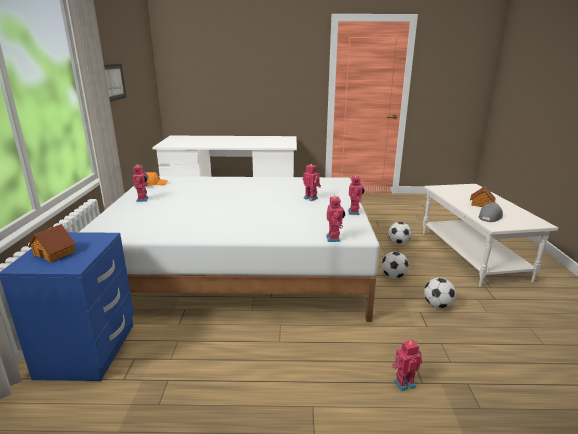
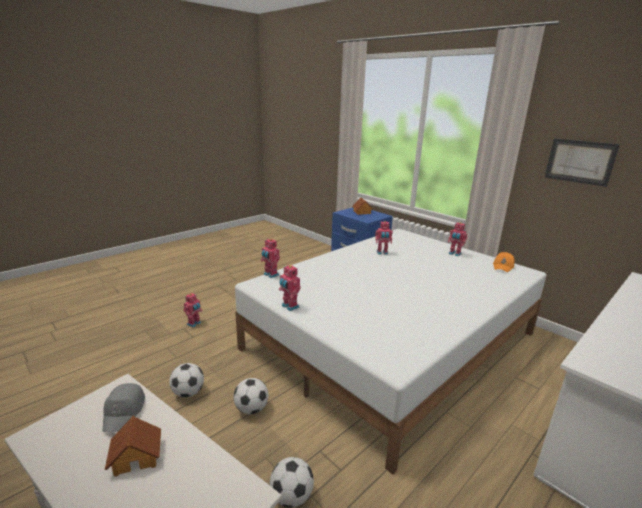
camera: 135 degrees right, 0 degrees up
toy robot [302,164,321,201] -> toy robot moved to [375,221,393,255]

